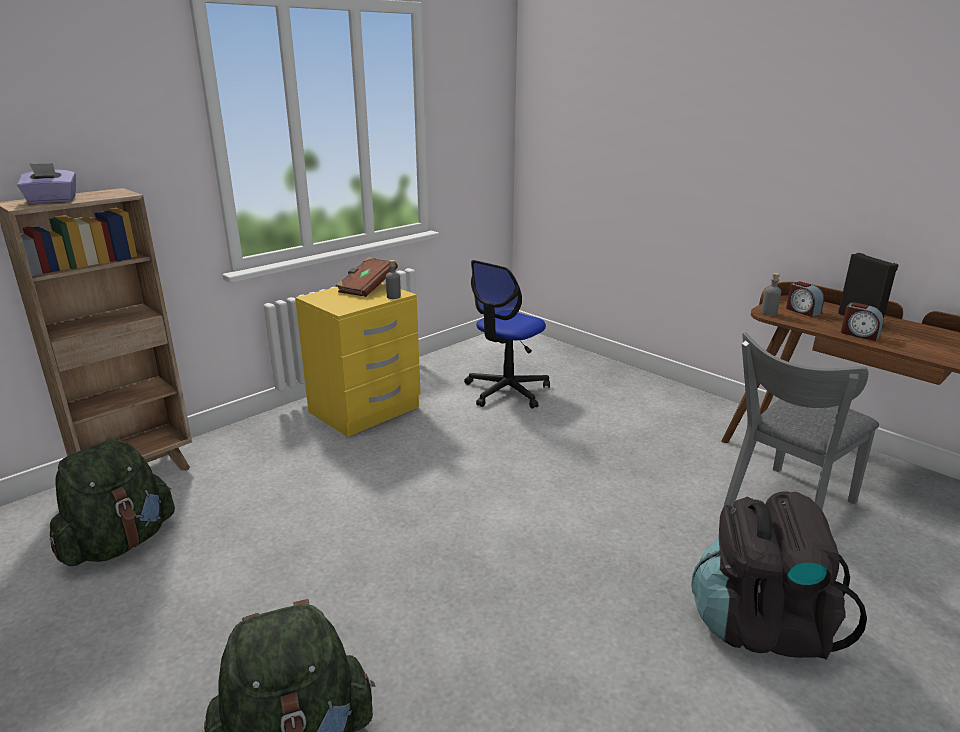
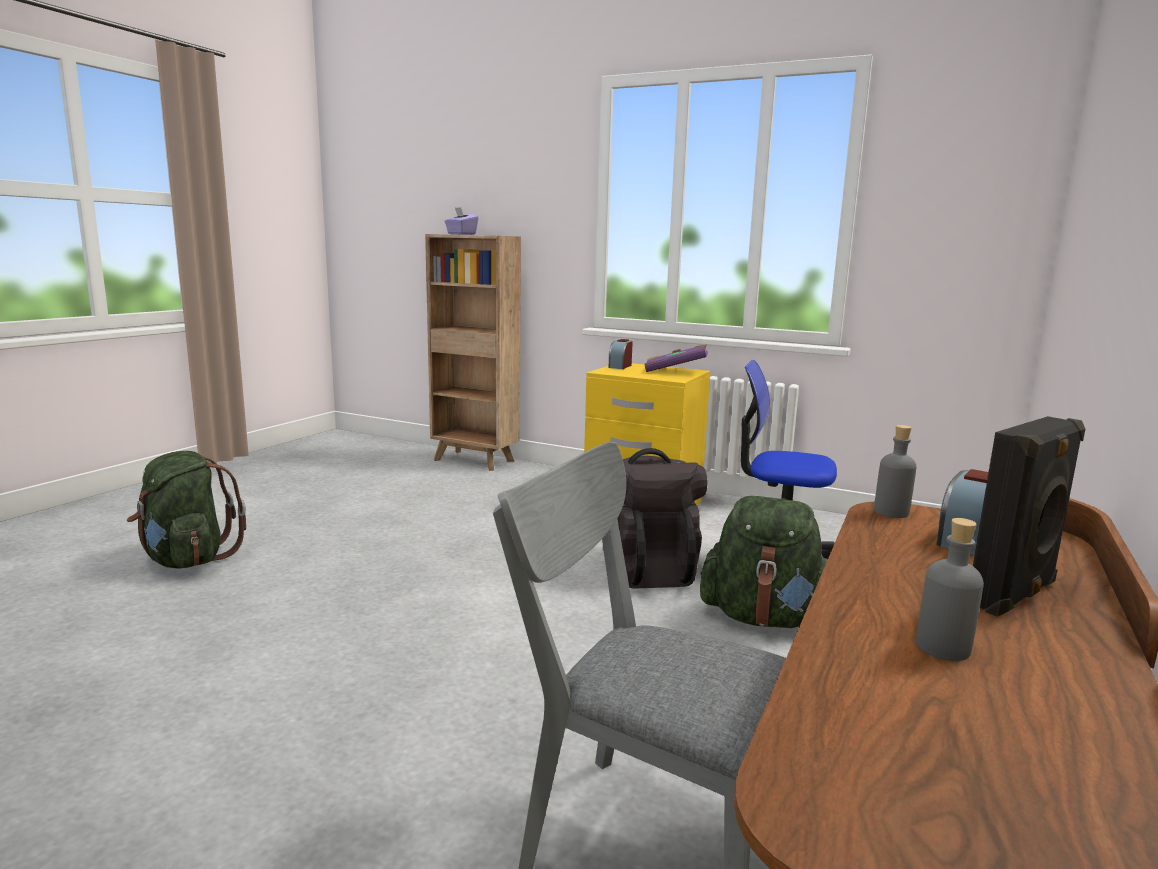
camera: 70 degrees right, 10 degrees down
green backpack [50,440,175,566] -> green backpack moved to [700,496,827,628]
brown book [335,257,398,297] -> purple book [644,344,708,372]
grey bottle [386,260,401,299] -> grey bottle moved to [916,518,984,661]
black backpack [691,491,867,660] -> black backpack moved to [603,448,707,588]
alarm clock [841,302,884,341] -> alarm clock moved to [609,339,633,369]

